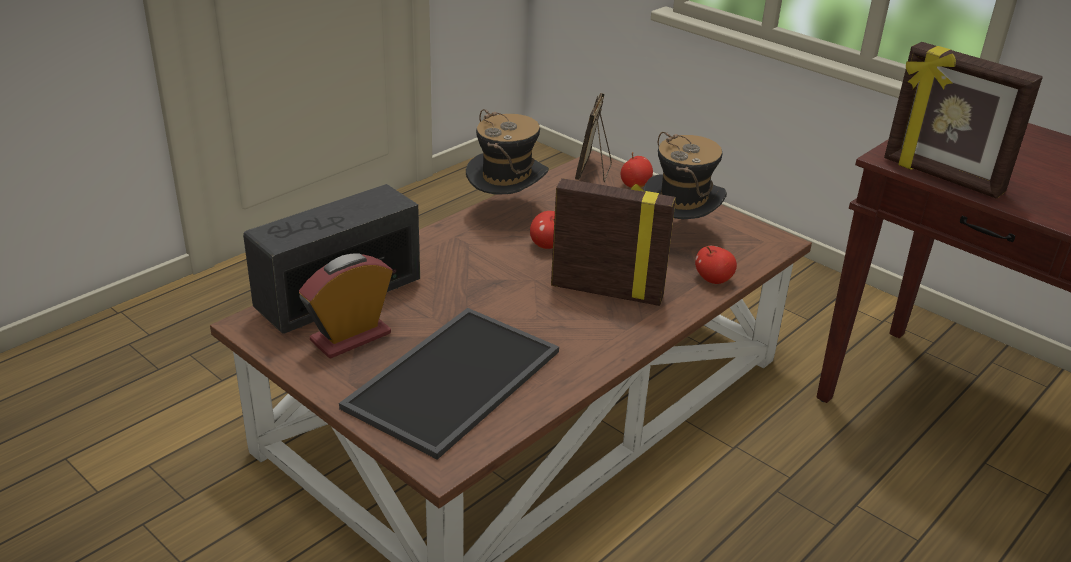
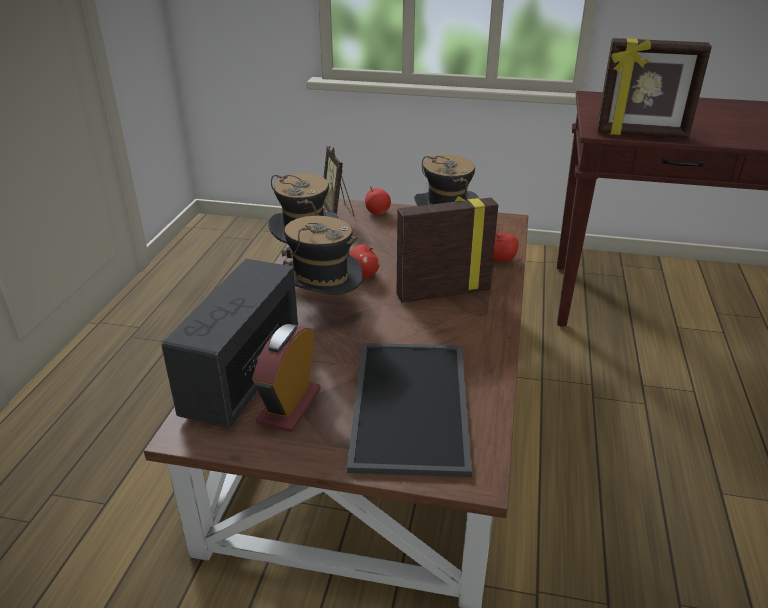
camera: 30 degrees left, 0 degrees up
none -> hat [281,216,363,295]

